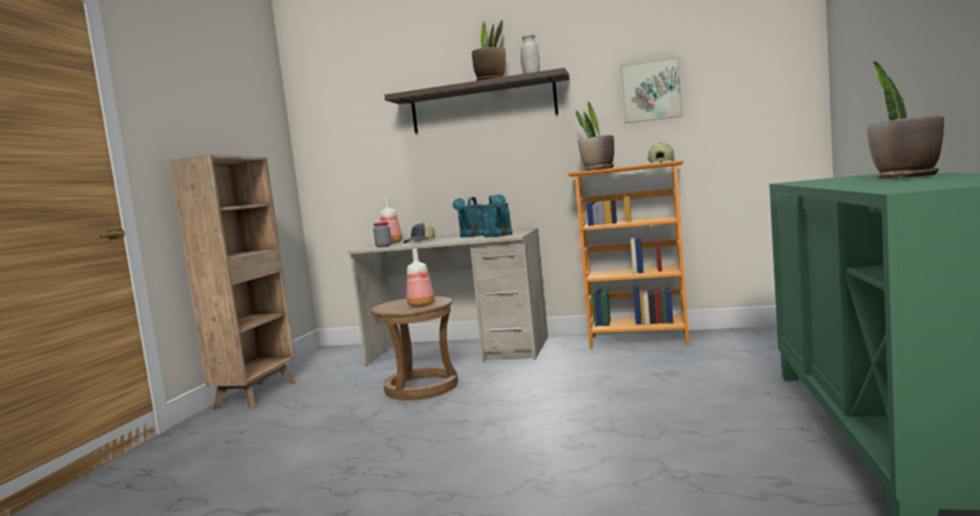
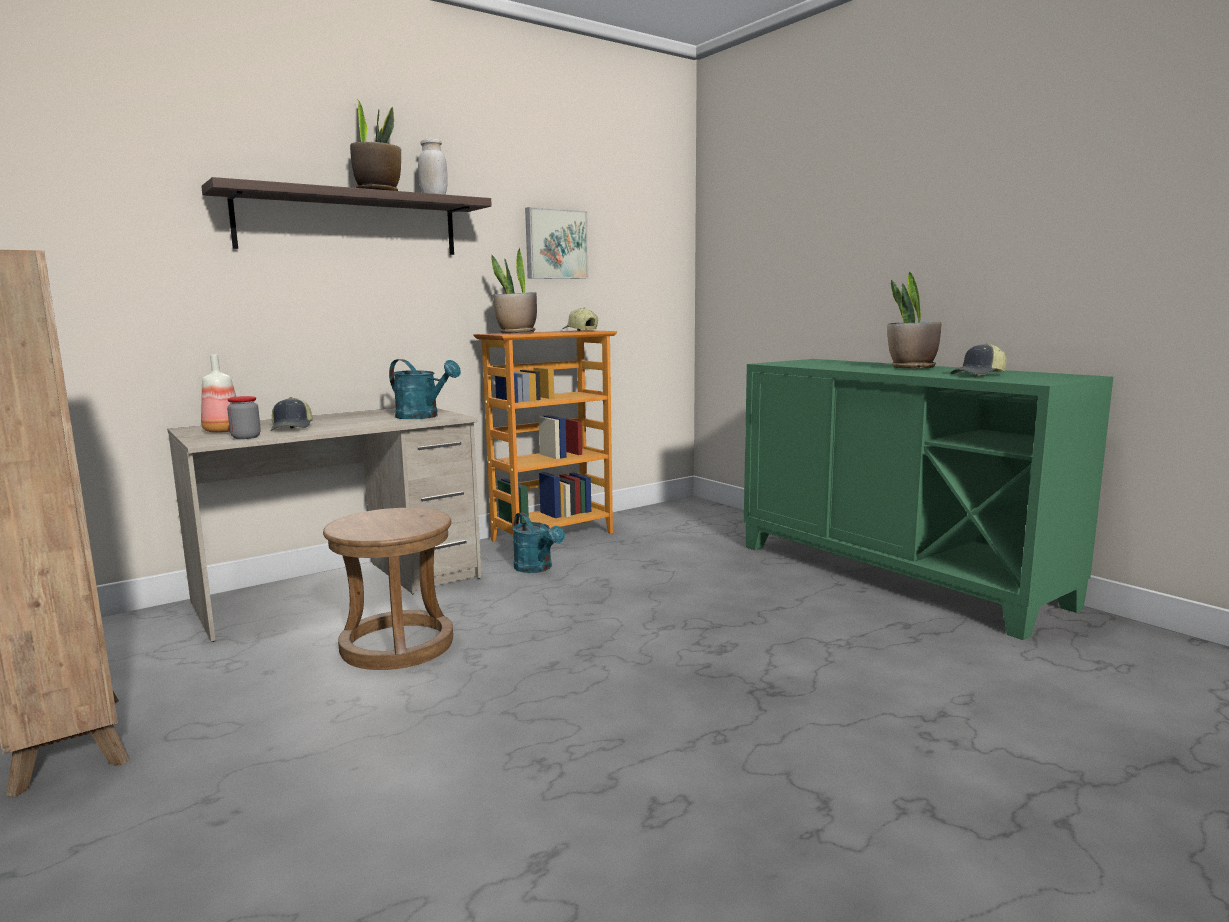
camera: 50 degrees left, 5 degrees up
bottle [407,249,435,307] -> none
turquoise watering can [453,197,484,237] -> turquoise watering can moved to [512,512,565,573]
none -> cap [950,343,1007,375]

